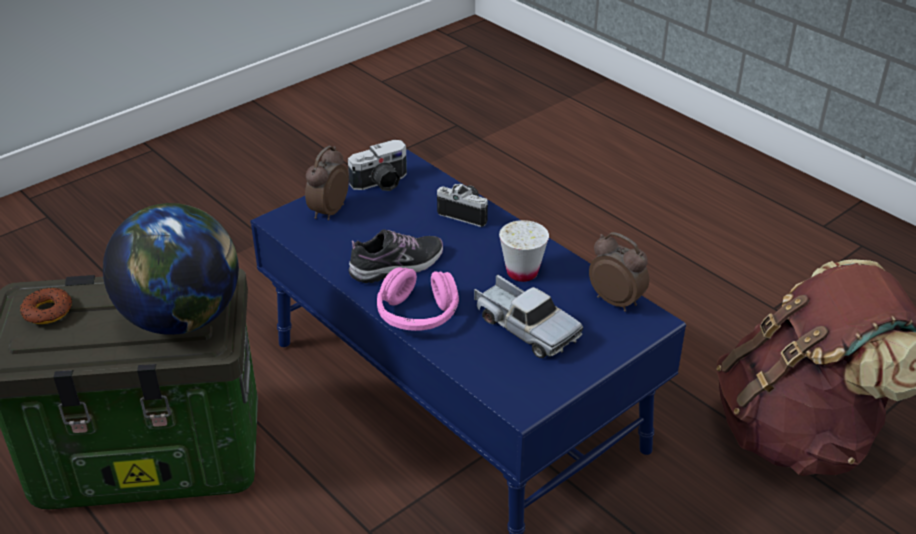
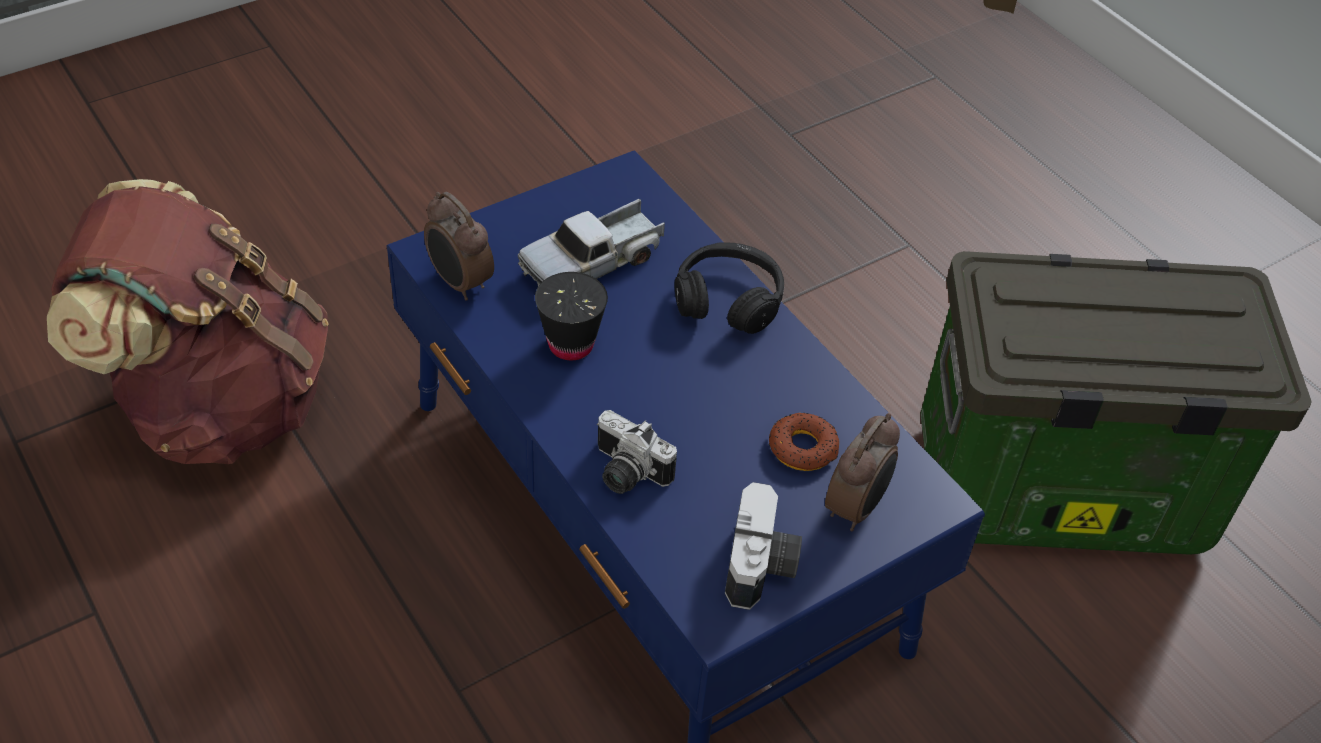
camera: 175 degrees left, 10 degrees up
donut [20,287,72,324] -> donut moved to [769,413,839,471]
globe [103,203,239,335] -> none
camera [348,140,407,191] -> camera turned 120 degrees clockwise [725,482,802,610]
shoe [349,229,443,283] -> none
pink headphones [377,267,459,331] -> black headphones [675,242,784,334]
toy truck [474,275,583,358] -> toy truck turned 90 degrees counterclockwise [518,199,665,286]
white cup [499,220,549,282] -> black cup [535,272,608,360]

